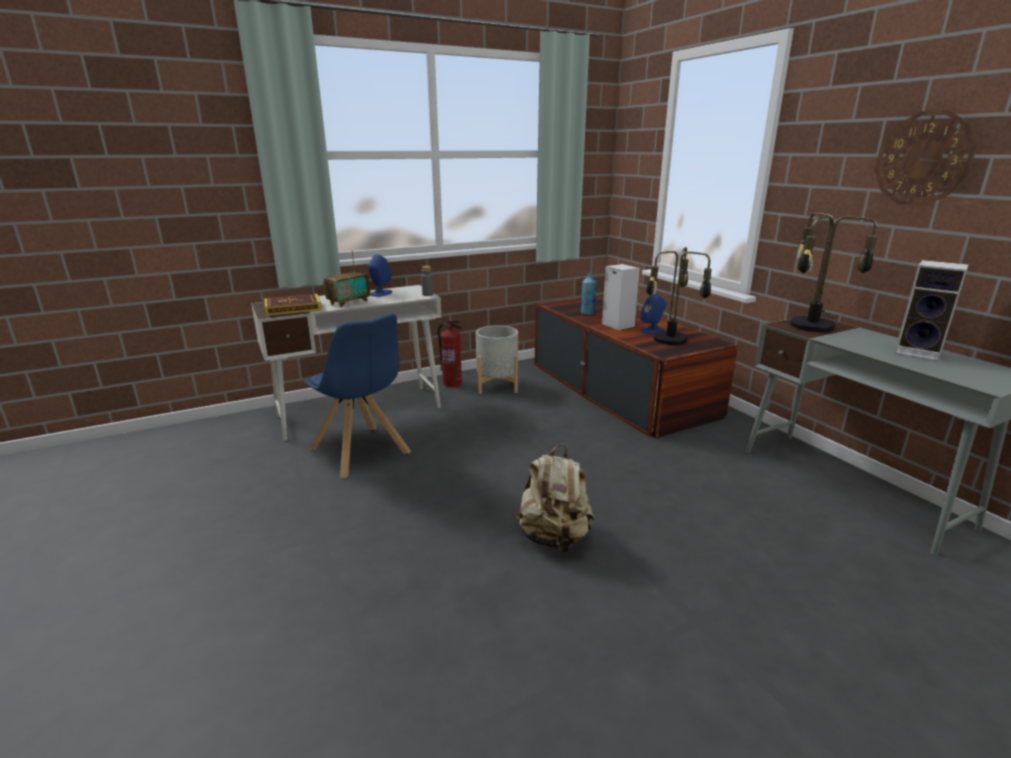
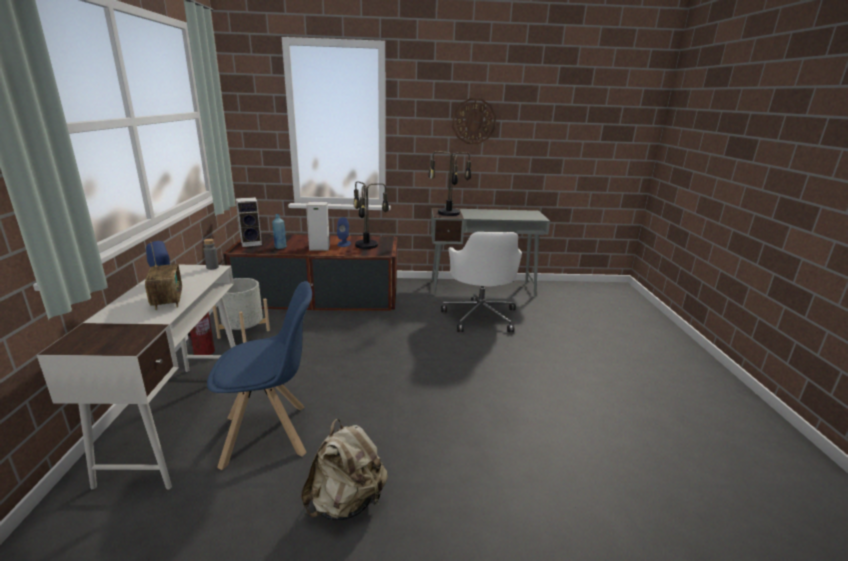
camera: 65 degrees left, 0 degrees up
book [264,294,322,316] -> none
beige backpack [515,444,594,553] -> beige backpack moved to [301,419,388,520]
speaker [894,260,969,362] -> speaker moved to [236,197,262,247]
none -> white office chair [441,232,522,332]

